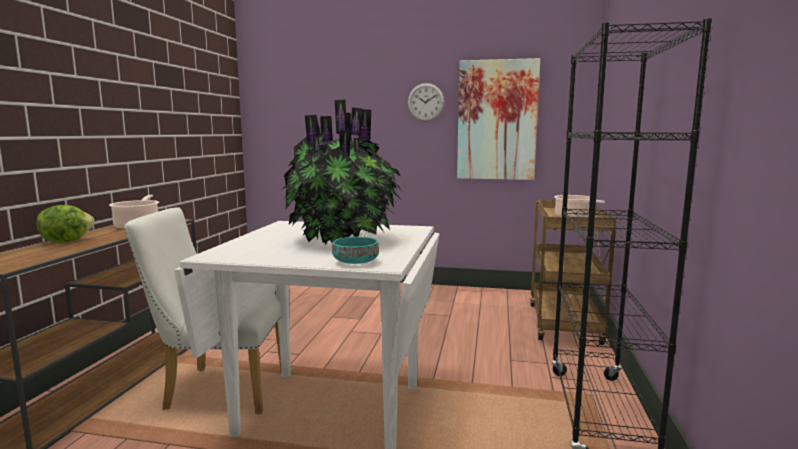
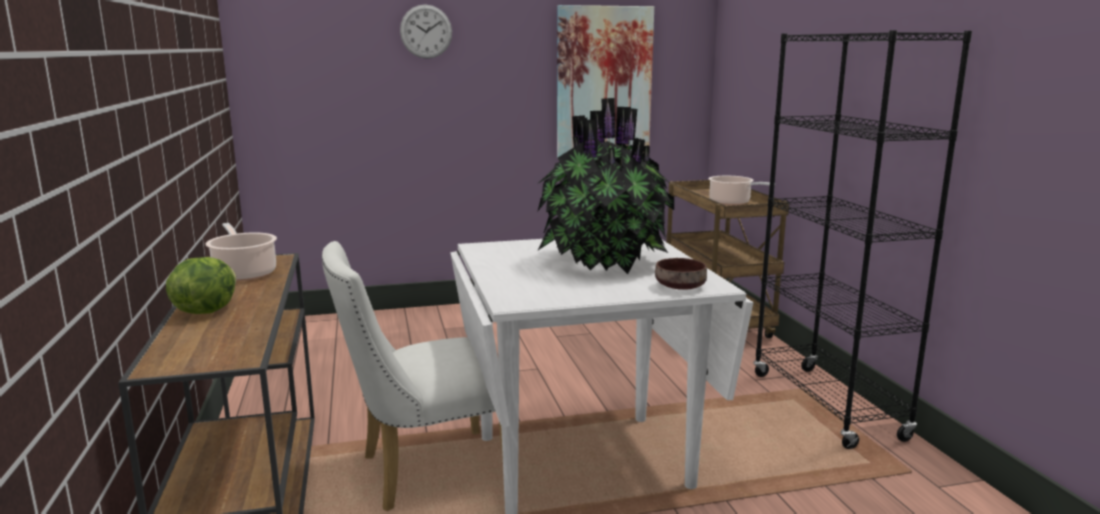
camera: 25 degrees left, 5 degrees up
turquoise bowl [332,237,379,264] -> brown bowl [655,258,707,290]
wall clock [408,83,445,122] -> wall clock moved to [400,4,452,59]

